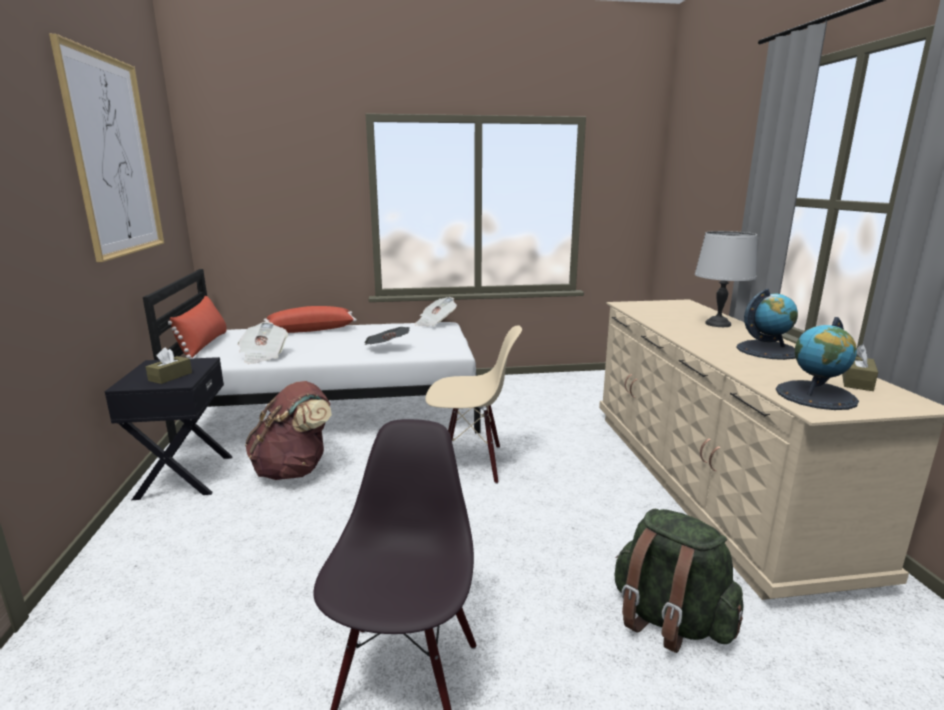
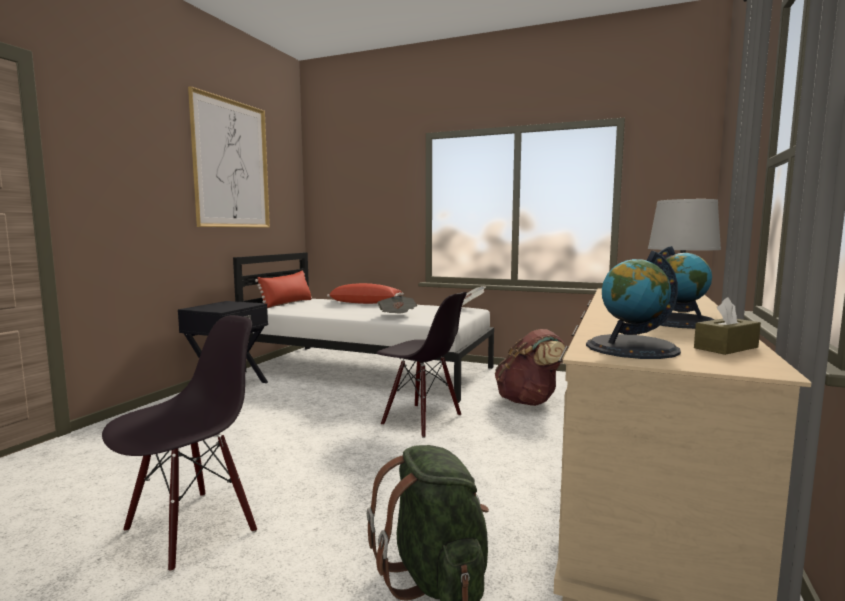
camera: 30 degrees right, 10 degrees down
brown tissue box [146,347,192,384] -> none
newspaper [238,322,288,364] -> none
brown backpack [245,381,332,480] -> brown backpack moved to [495,329,566,406]
beige chair [425,325,522,484] -> black chair [377,292,467,438]

